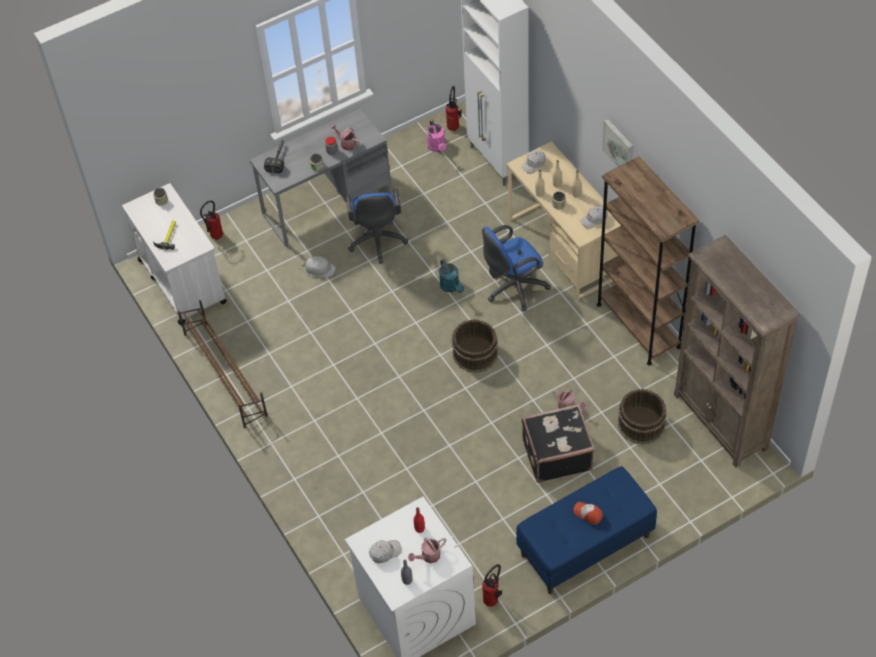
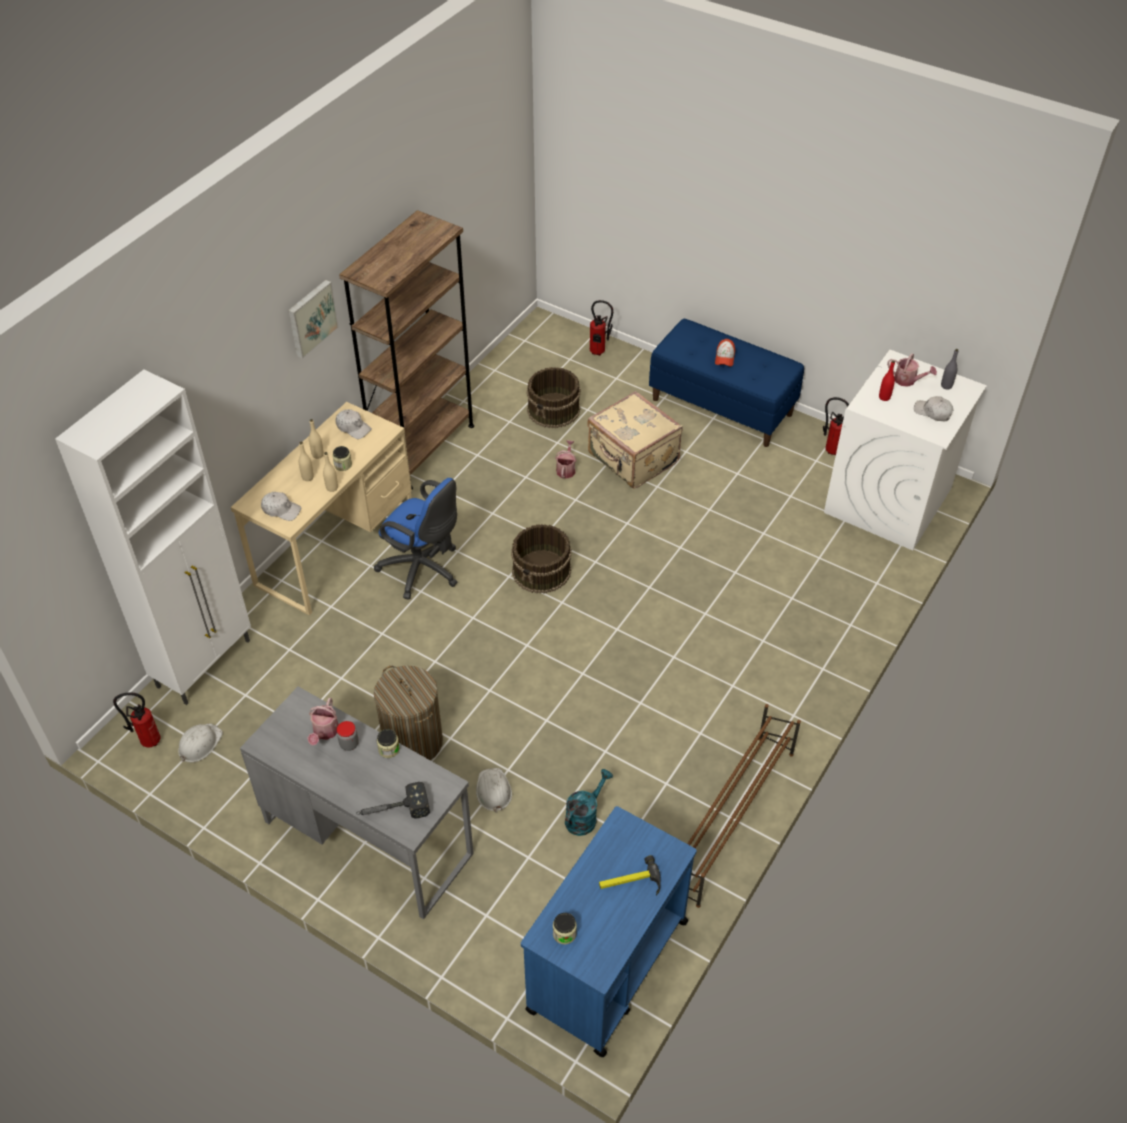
camera: 120 degrees left, 5 degrees down
white cart [122,183,227,325] -> blue cart [521,806,697,1057]
fire extinguisher [200,200,223,240] -> fire extinguisher moved to [590,300,613,356]
blue office chair [346,188,408,264] -> laundry basket [374,666,443,760]
pink watering can [426,120,446,152] -> white hard hat [178,723,223,762]
turquoise watering can [439,259,464,293] -> turquoise watering can moved to [565,769,613,836]
black suitcase [522,404,595,483] -> beige suitcase [587,391,682,489]
brown bookcase [674,235,801,468] -> none

